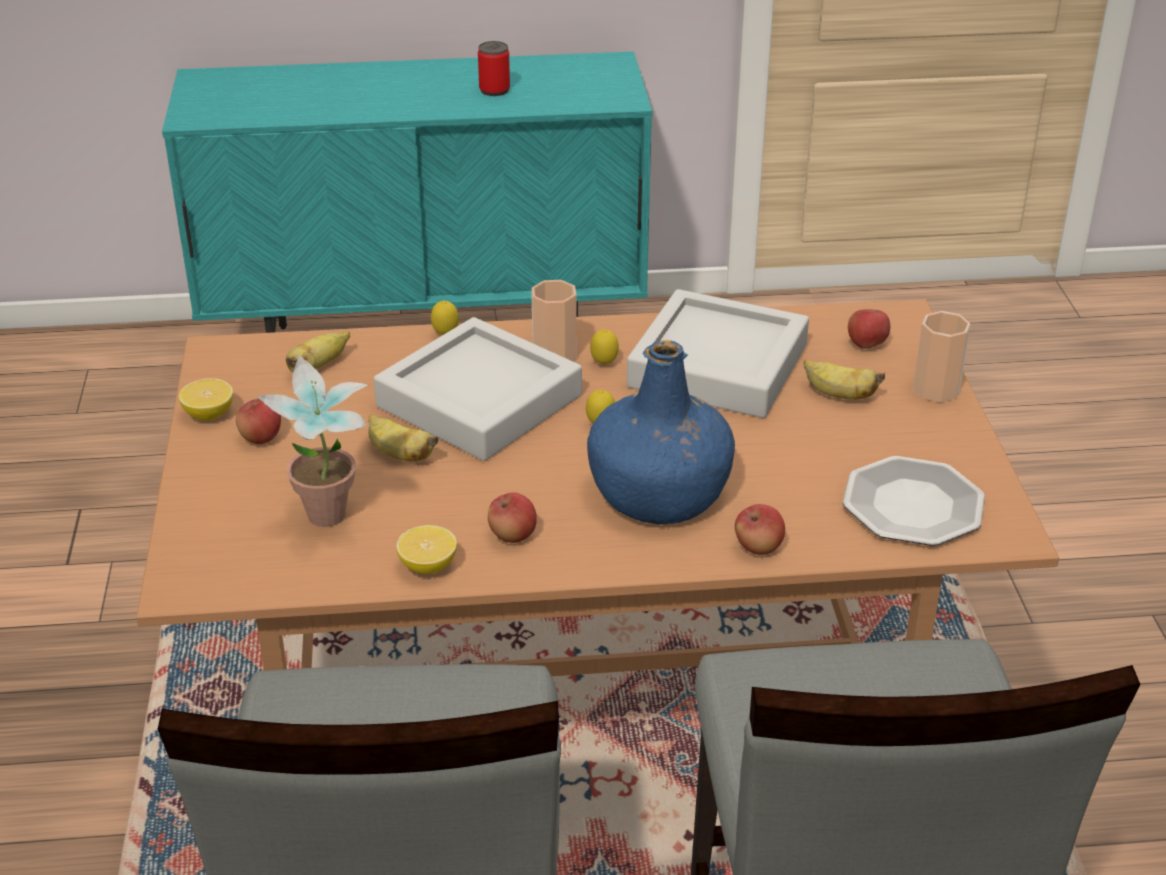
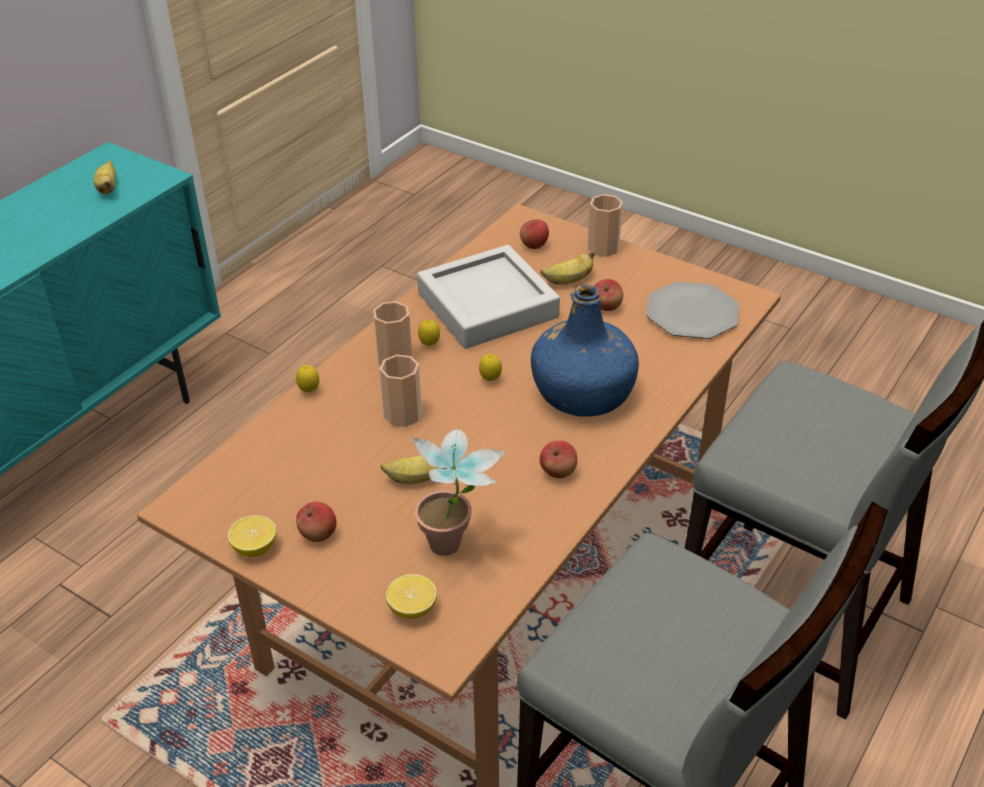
camera: 50 degrees left, 5 degrees up
banana [286,331,350,373] -> banana moved to [93,160,116,195]
grey tray [374,317,582,461] -> cup [380,355,422,427]
lemon [396,525,457,574] -> lemon moved to [386,574,437,619]
can [478,41,510,96] -> none
apple [735,504,785,555] -> apple moved to [594,279,623,311]

